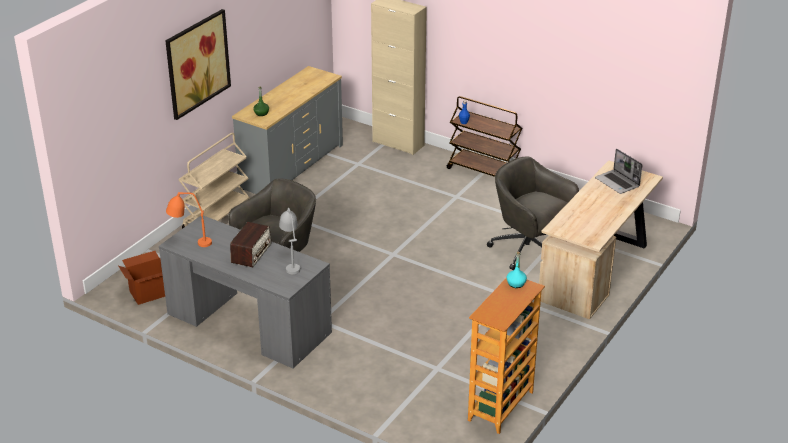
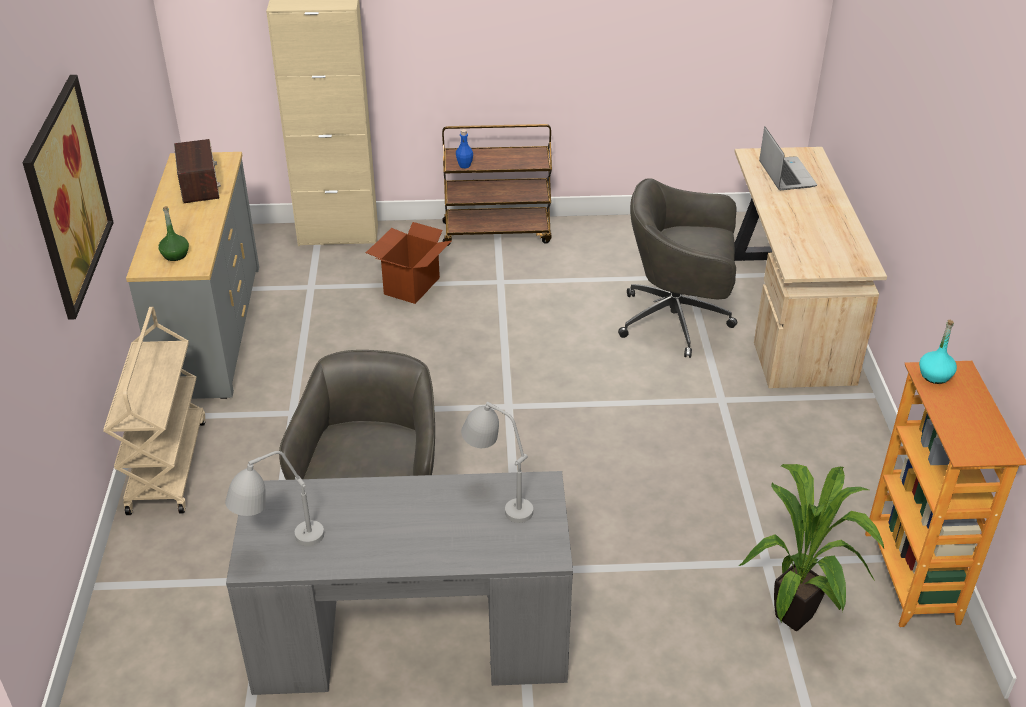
camera: 35 degrees left, 5 degrees up
cardboard box [118,251,165,305] -> cardboard box moved to [366,222,451,304]
orange table lamp [166,192,212,247] -> grey table lamp [225,451,324,546]
radio [230,222,271,268] -> radio moved to [174,139,221,203]
laptop [595,148,642,194] -> laptop turned 120 degrees counterclockwise [759,126,817,190]
none -> potted plant [739,464,884,631]

